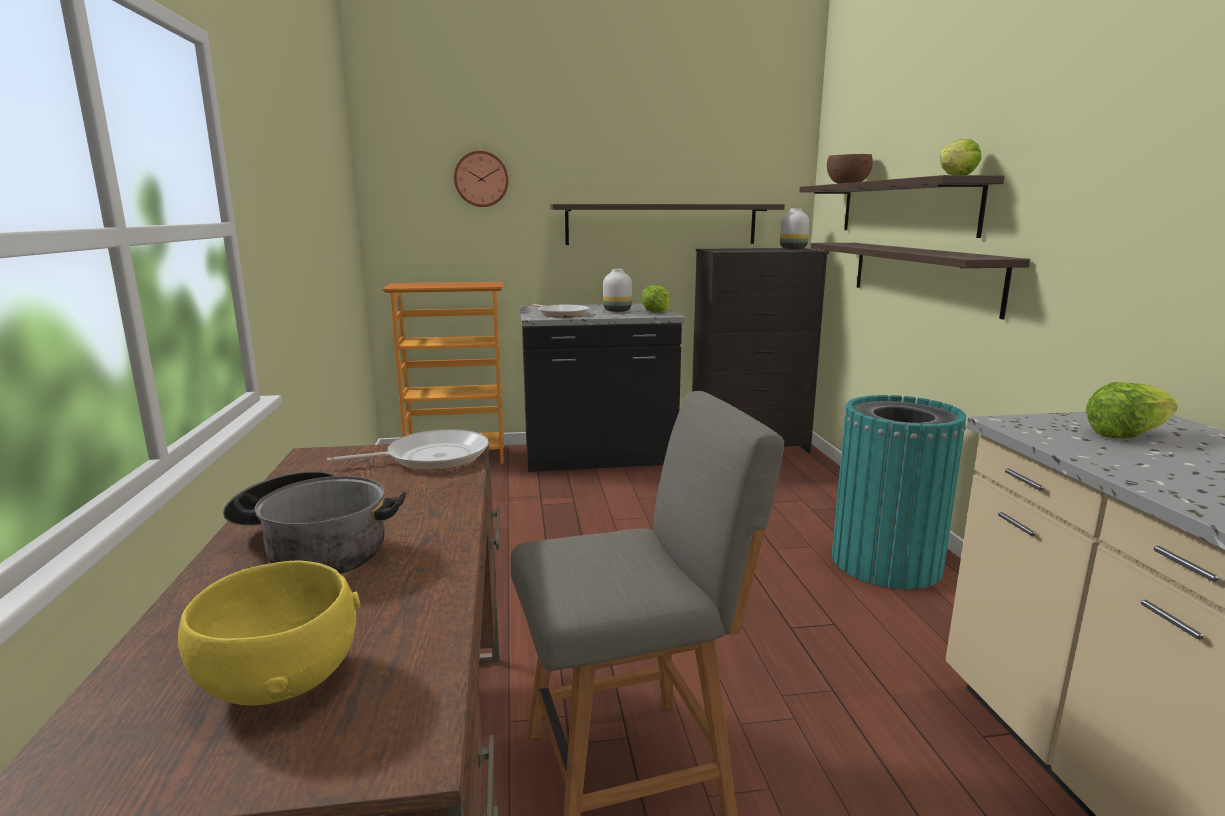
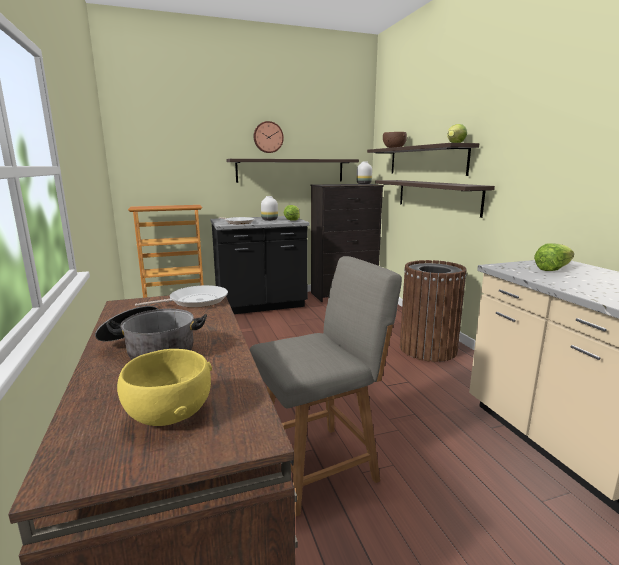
camera: 10 degrees left, 0 degrees up
wall clock [454,151,509,207] -> wall clock moved to [254,121,284,153]
turquoise trash can [832,395,966,589] -> brown trash can [400,260,467,362]

